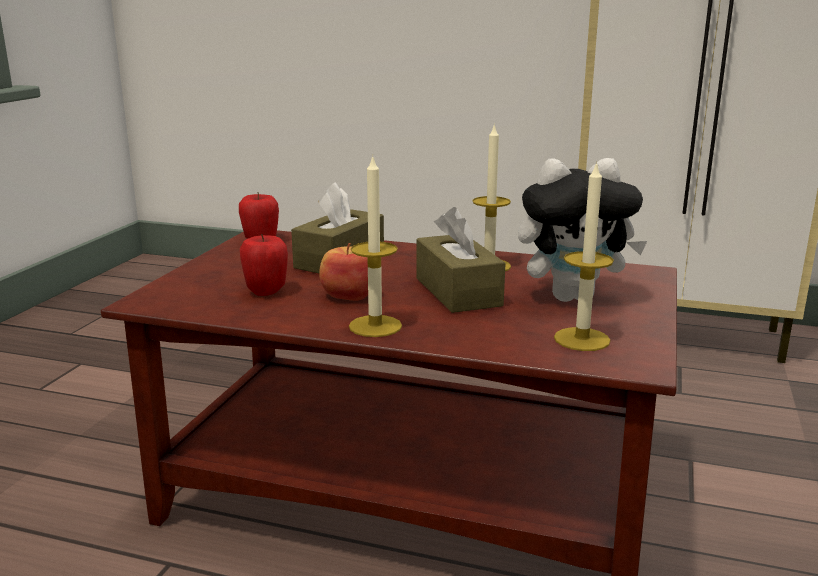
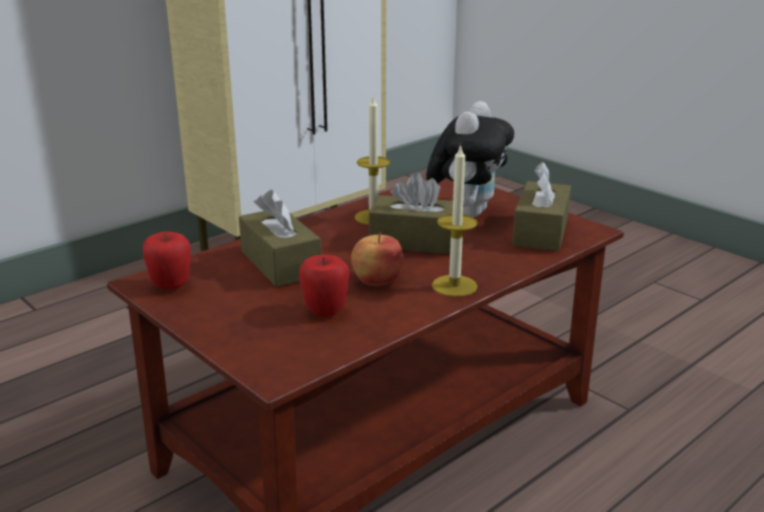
camera: 60 degrees left, 5 degrees up
candle [554,161,614,351] -> brown tissue box [512,162,571,251]

